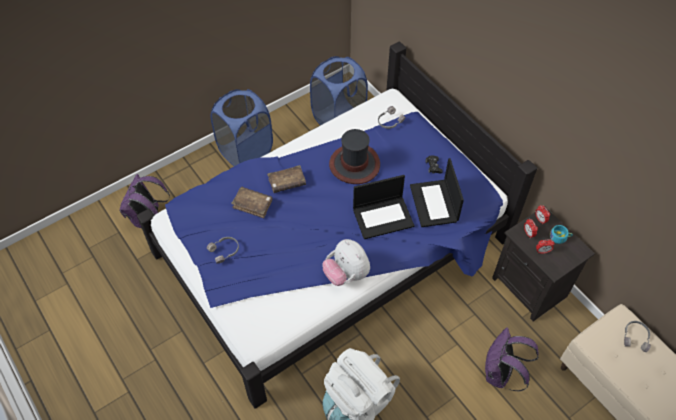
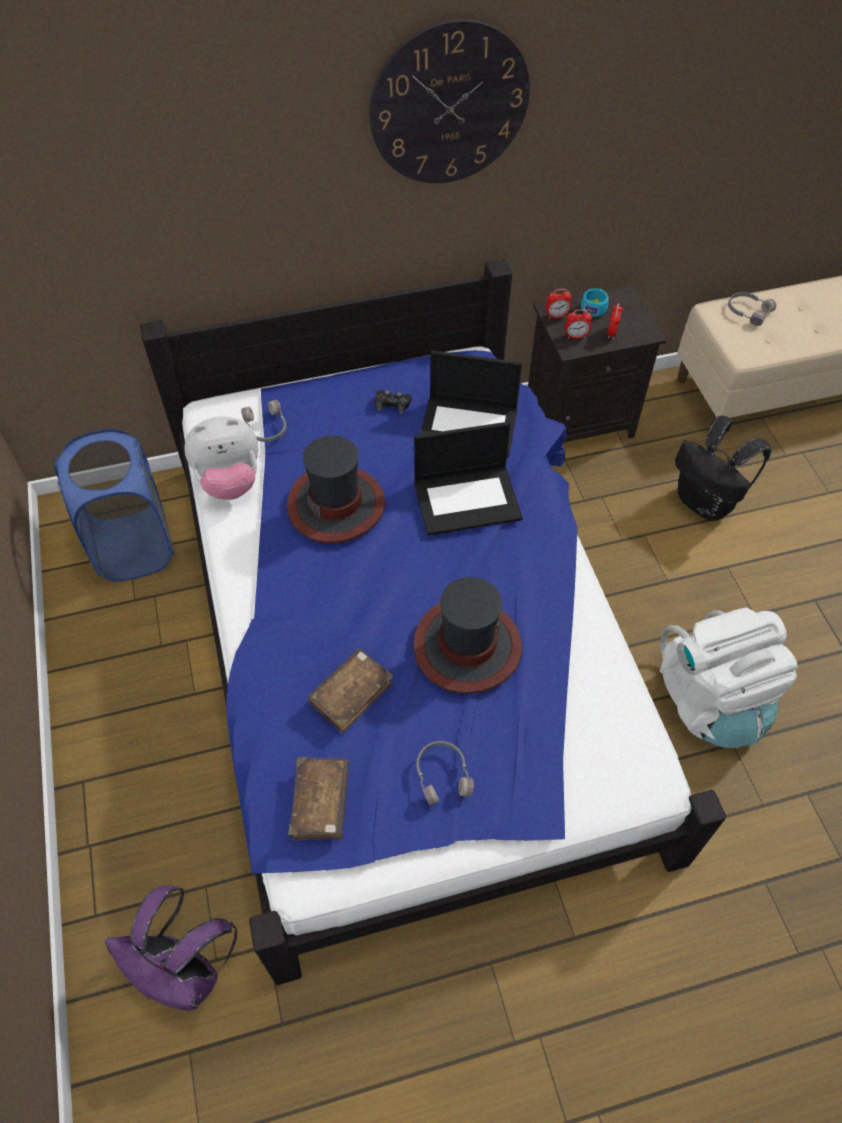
camera: 70 degrees left, 0 degrees up
blue laundry basket [210,89,273,166] -> none
brown book [267,165,306,193] -> brown book moved to [289,757,349,840]
plush toy [323,239,370,286] -> plush toy moved to [184,416,258,500]
laptop [353,175,415,239] -> laptop turned 75 degrees clockwise [414,422,522,535]
purple backpack [485,327,539,391] -> black backpack [675,416,772,521]
none -> wall clock [369,19,530,183]
none -> hat [413,577,522,694]

